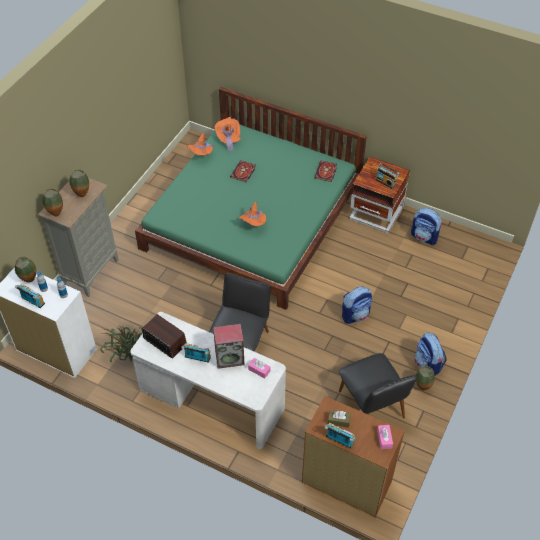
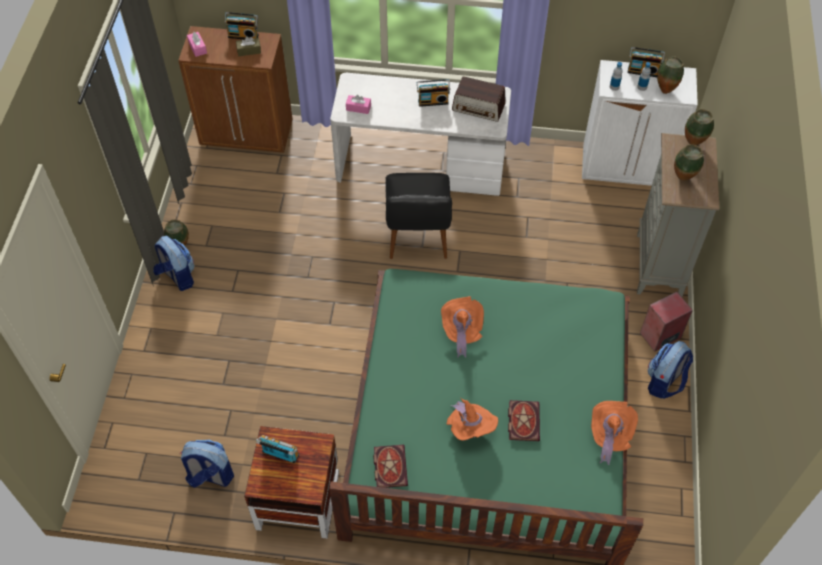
camera: 160 degrees right, 5 degrees up
potted plant [100,322,143,362] -> none
speaker [213,324,244,369] -> speaker moved to [640,292,693,352]
orange hat [214,117,241,152] -> orange hat moved to [447,398,498,440]
black chair [339,353,417,418] -> none
backpack [342,286,372,324] -> backpack moved to [648,341,693,399]

